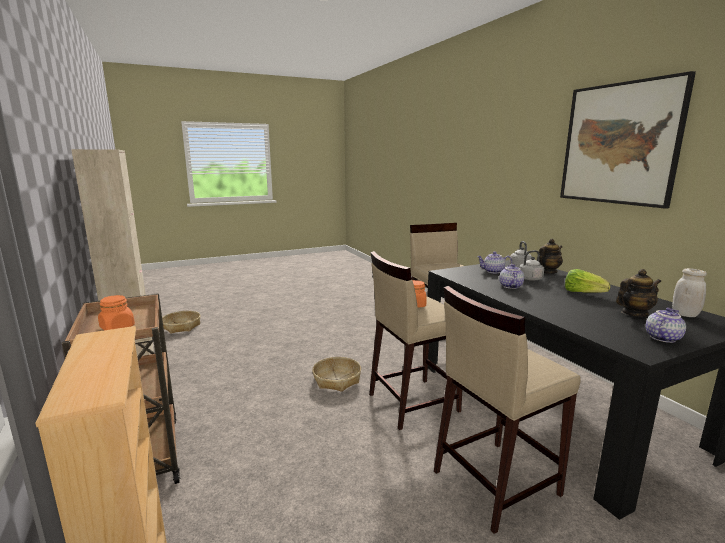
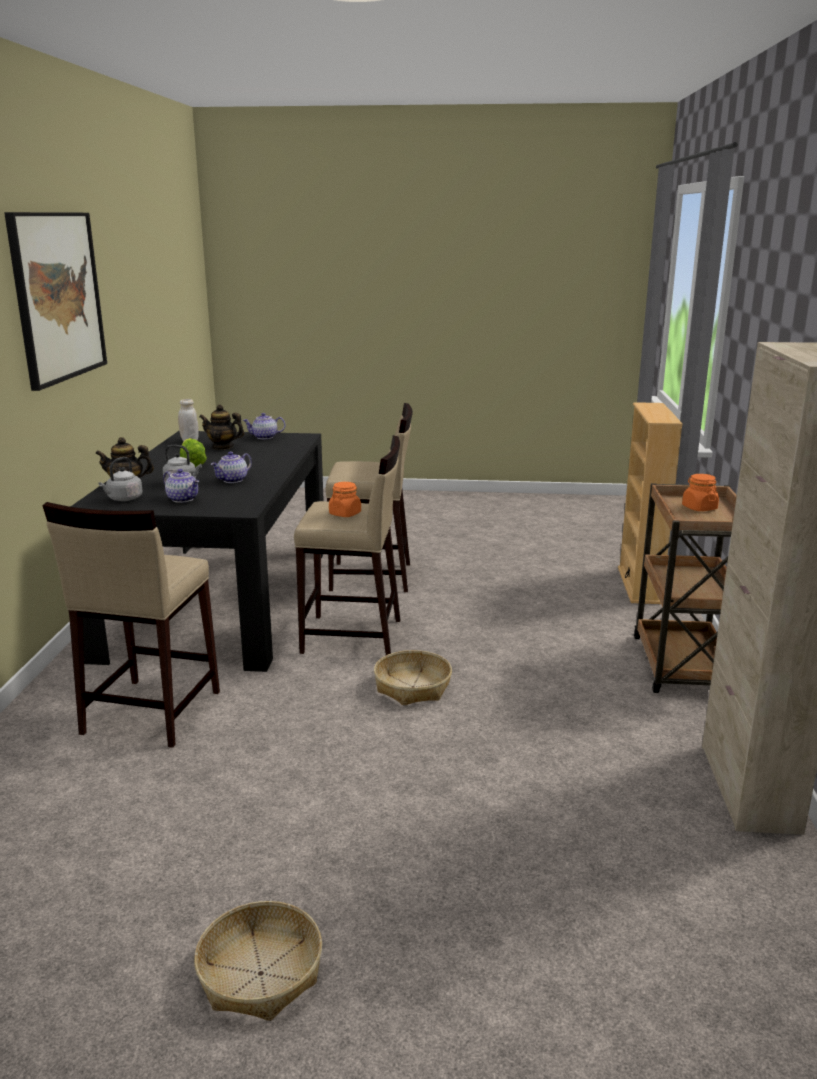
camera: 150 degrees left, 5 degrees up
basket [162,311,200,333] -> basket moved to [194,901,322,1021]

